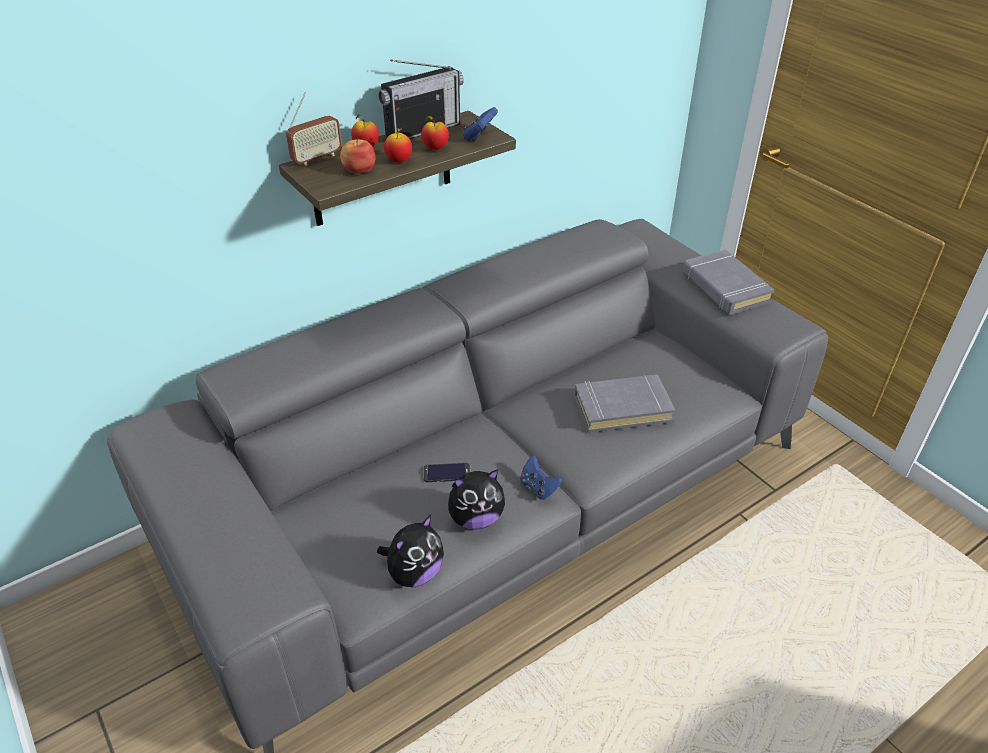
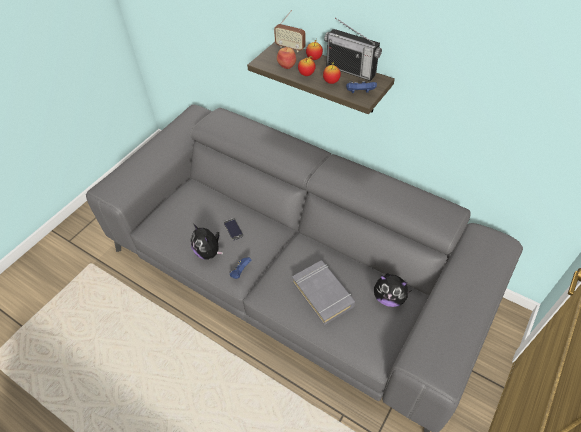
camera: 70 degrees right, 10 degrees up
plush toy [377,515,444,587] -> plush toy moved to [374,273,412,307]
grey book [683,249,775,315] -> none

